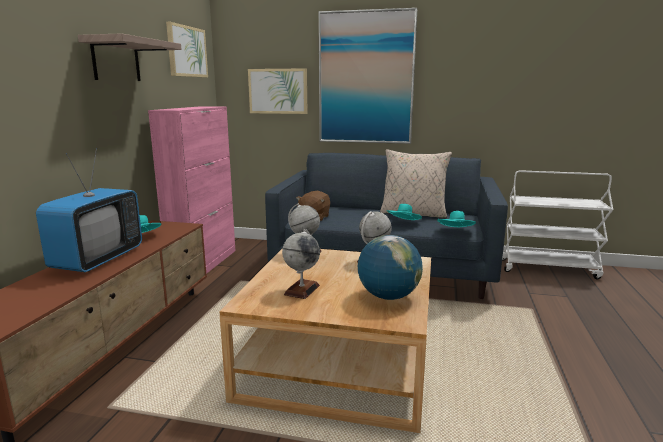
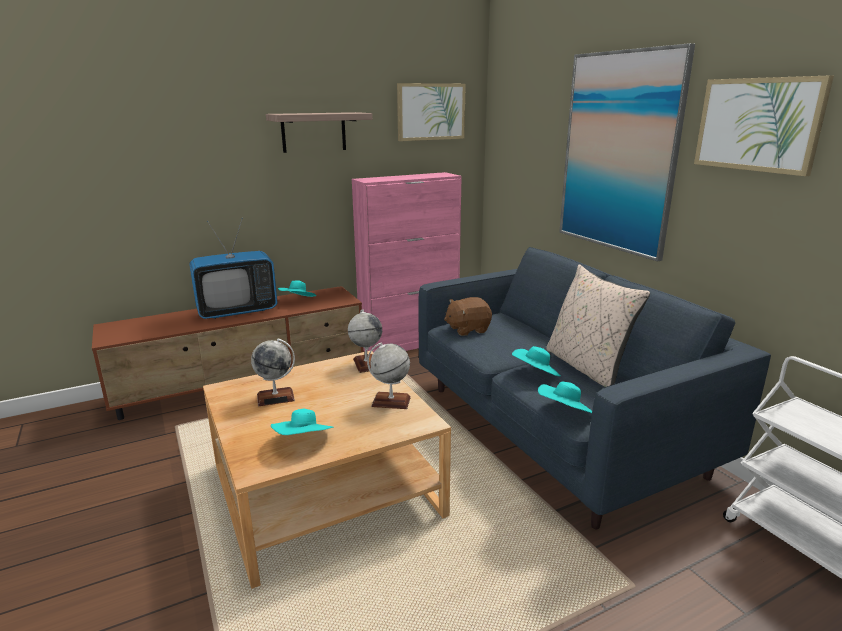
camera: 50 degrees right, 5 degrees up
picture [248,68,308,114] -> picture moved to [694,76,834,176]
globe [358,235,423,300] -> turquoise hat [271,409,334,435]

